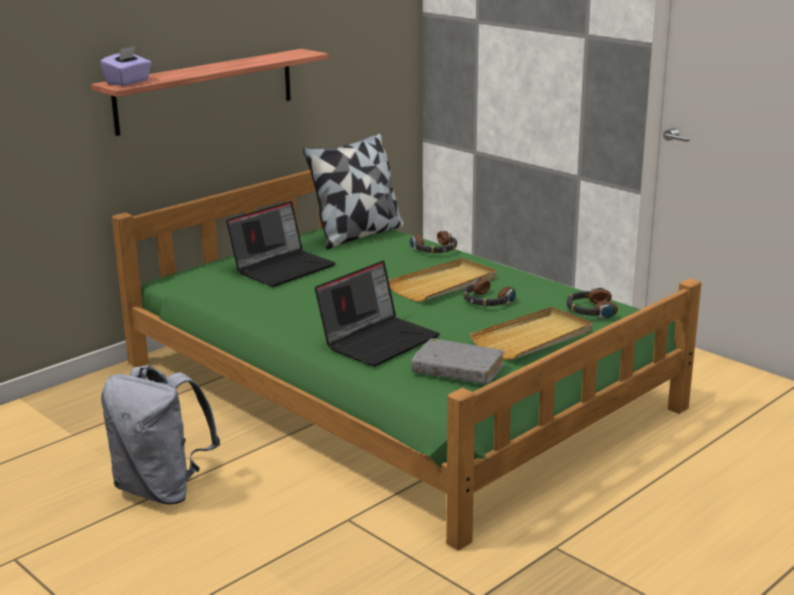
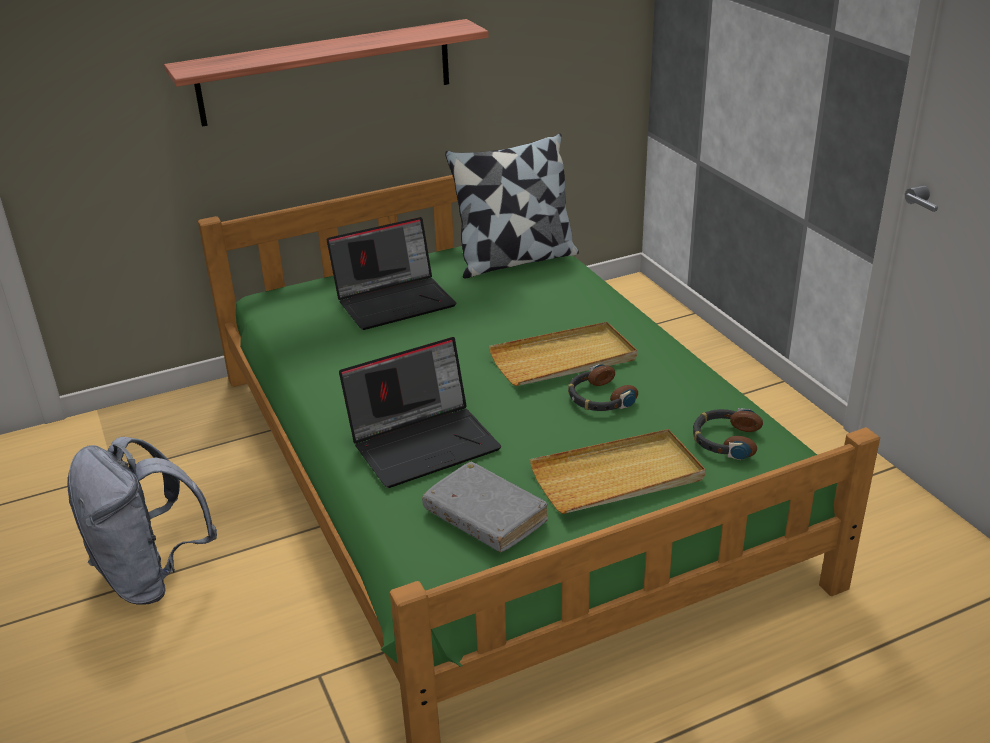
camera: 20 degrees right, 10 degrees up
purple tissue box [100,46,152,86] -> none
headphones [410,231,457,254] -> none

